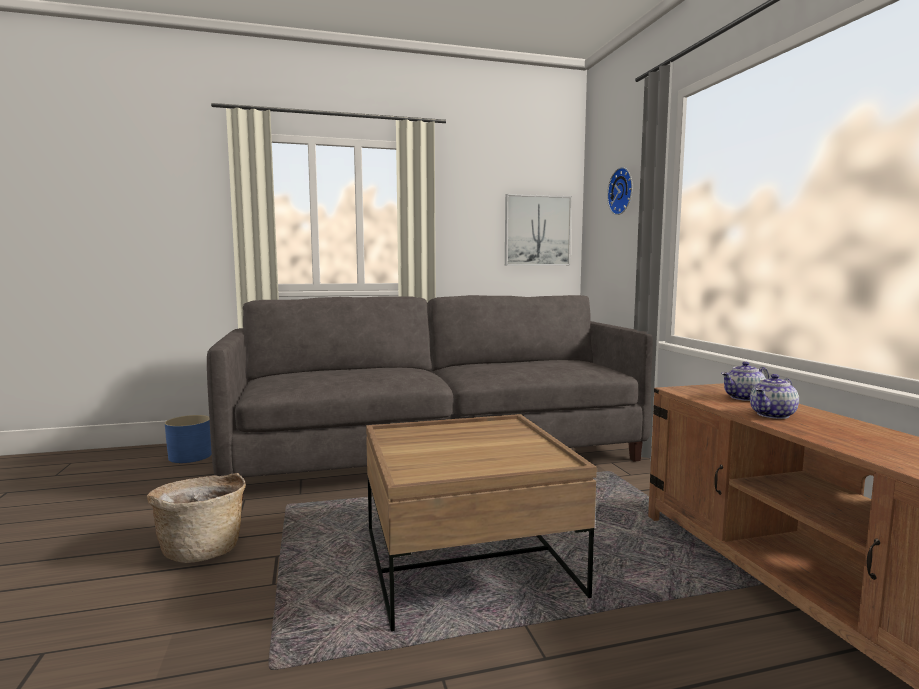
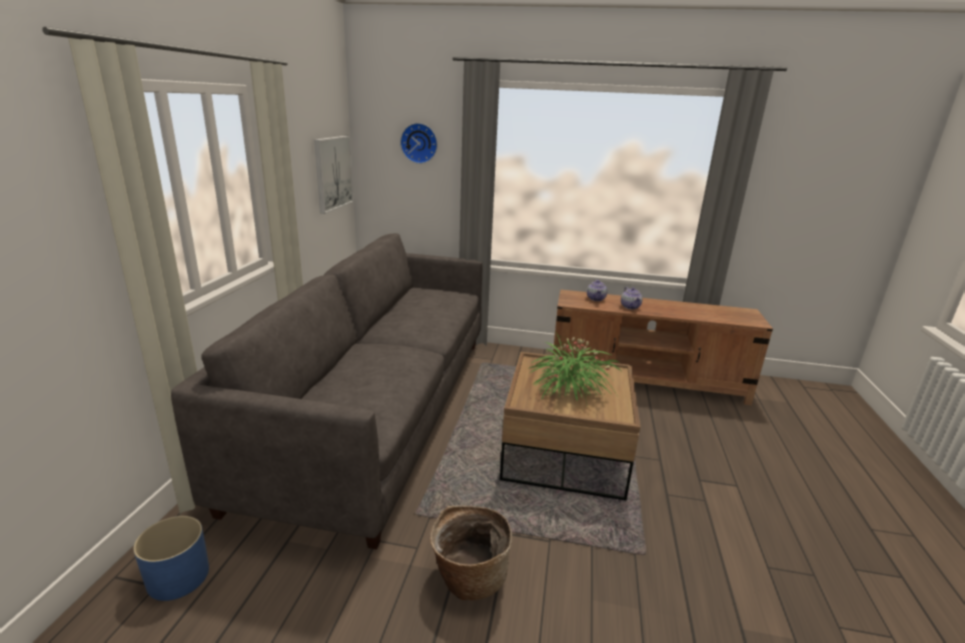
camera: 65 degrees left, 15 degrees up
none -> potted plant [528,333,621,403]

